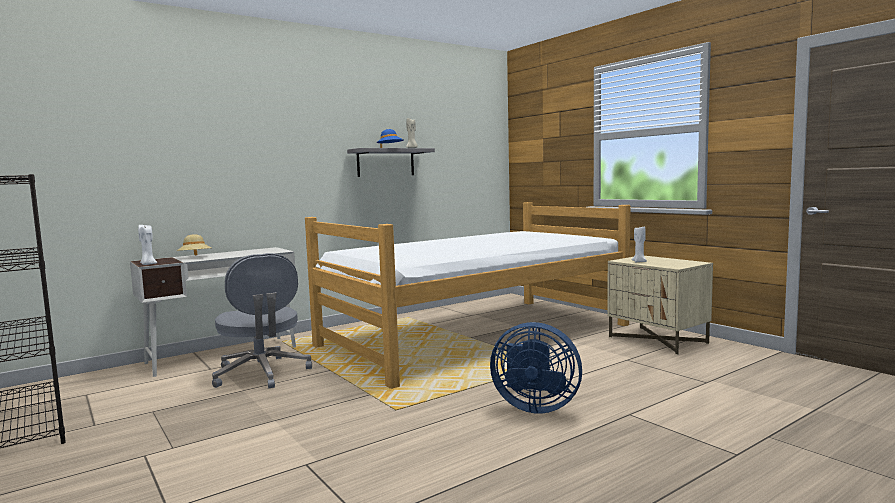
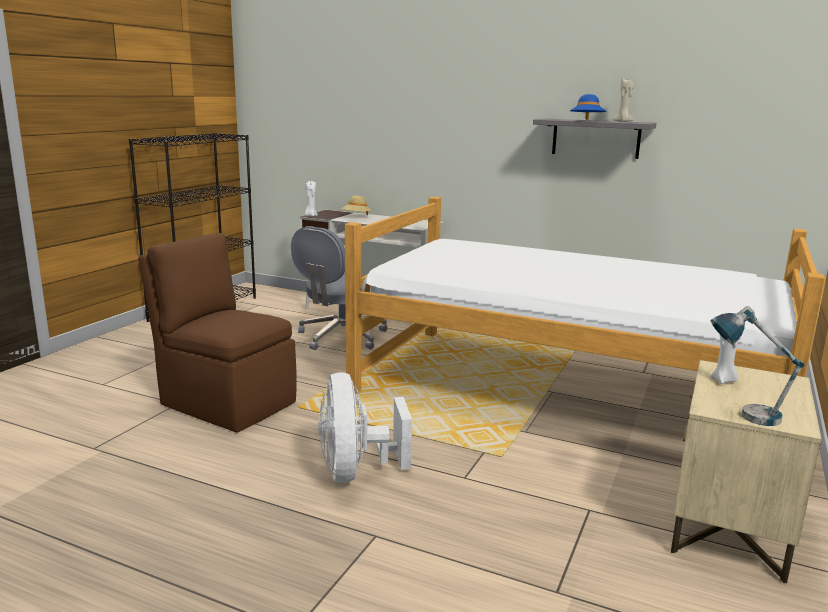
camera: 60 degrees right, 10 degrees up
blue fan [490,322,582,414] -> white fan [318,372,412,483]
none -> brown chair [138,233,297,432]
none -> table lamp [711,306,804,426]

